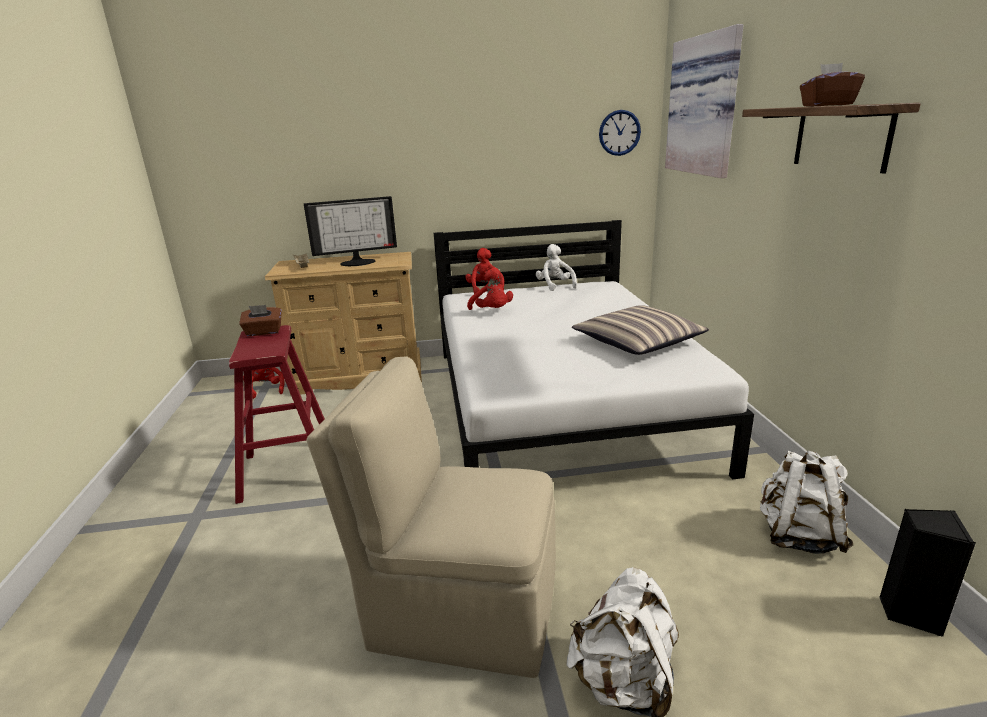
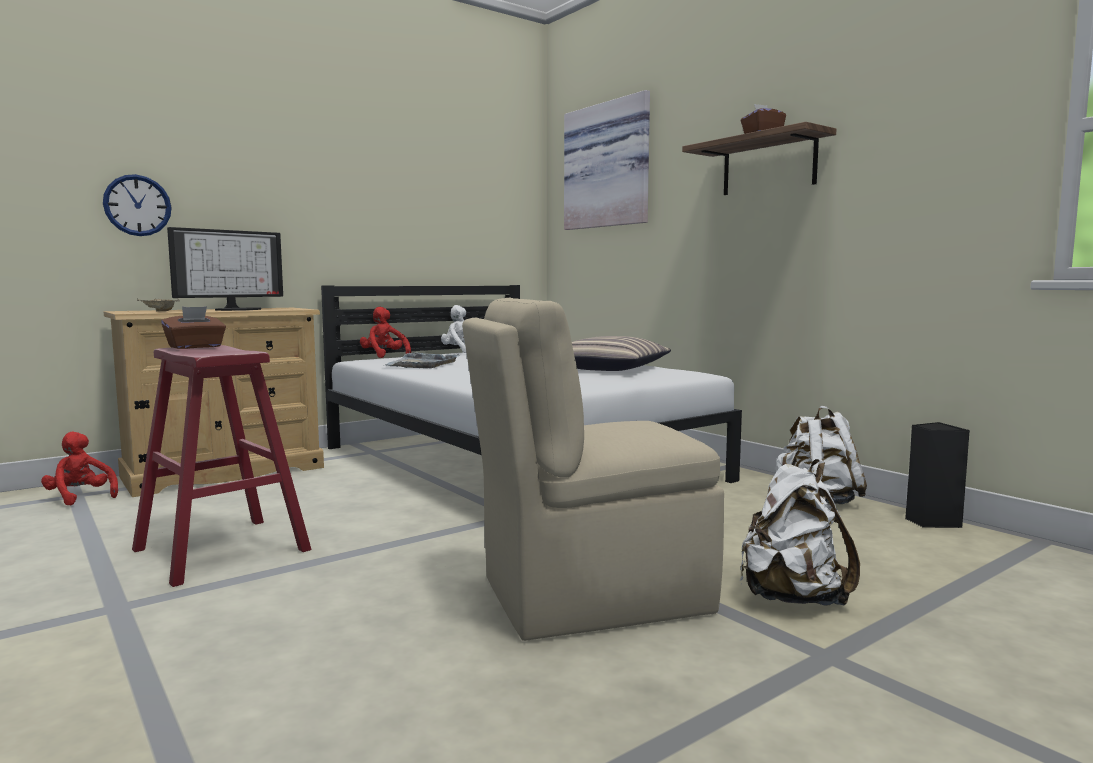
camera: 30 degrees left, 15 degrees down
red plush toy [467,268,513,310] -> grey tray [385,352,459,368]
wall clock [599,110,641,156] -> wall clock moved to [103,174,172,236]

